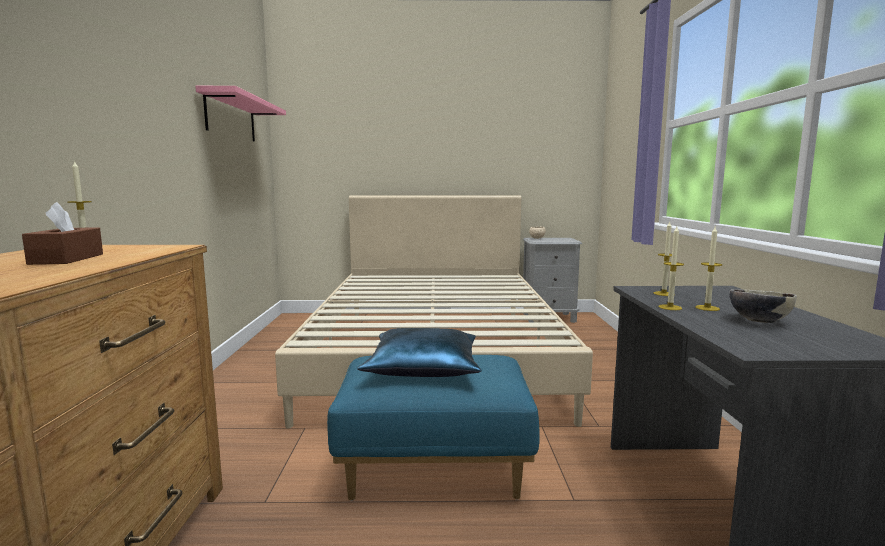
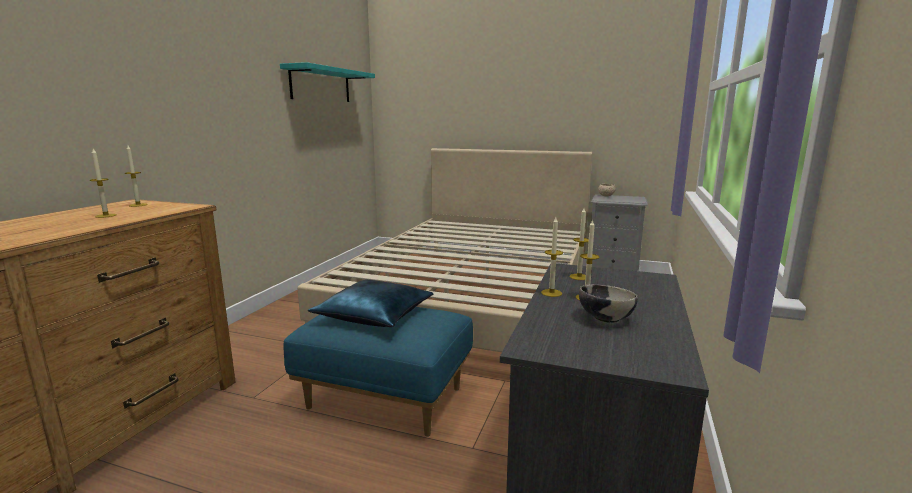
camera: 20 degrees right, 5 degrees up
brown tissue box [22,202,103,265] -> candle [90,149,117,218]
pink shelf [195,86,286,142] -> turquoise shelf [280,62,375,102]

